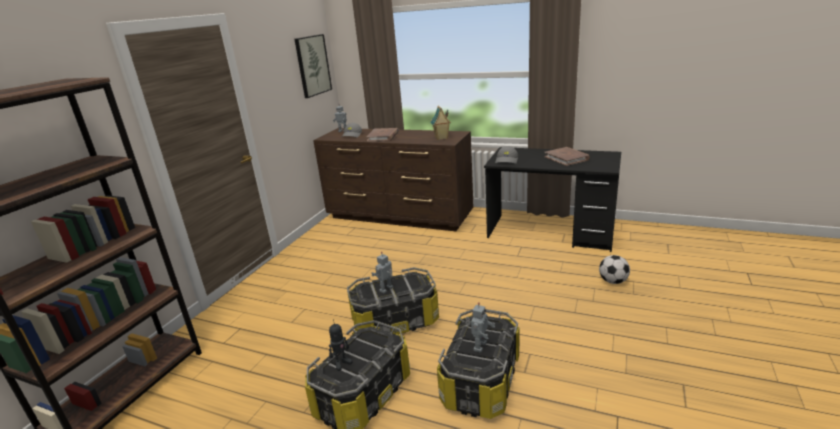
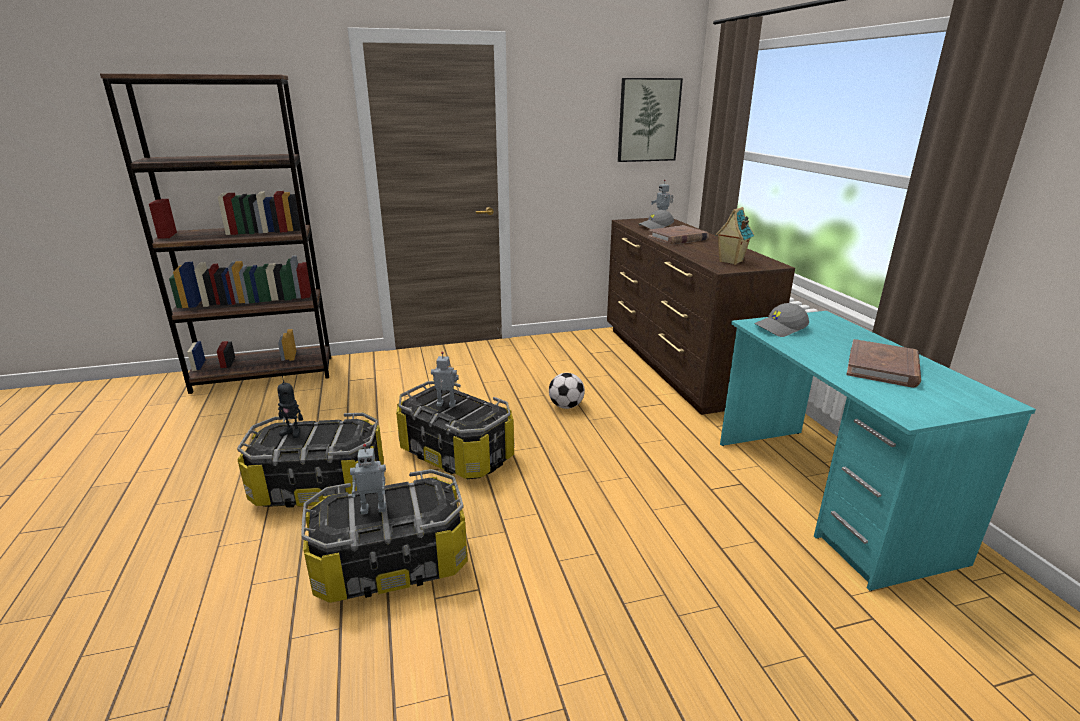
camera: 50 degrees right, 0 degrees up
black desk [484,147,621,252] -> turquoise desk [720,311,1036,591]
football [599,255,630,284] -> football moved to [549,373,585,409]

